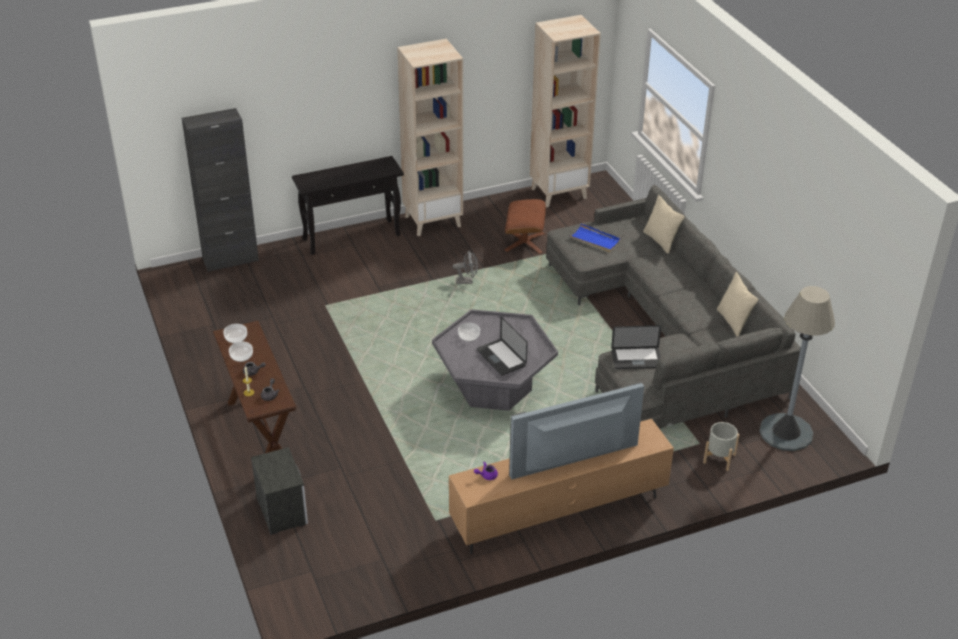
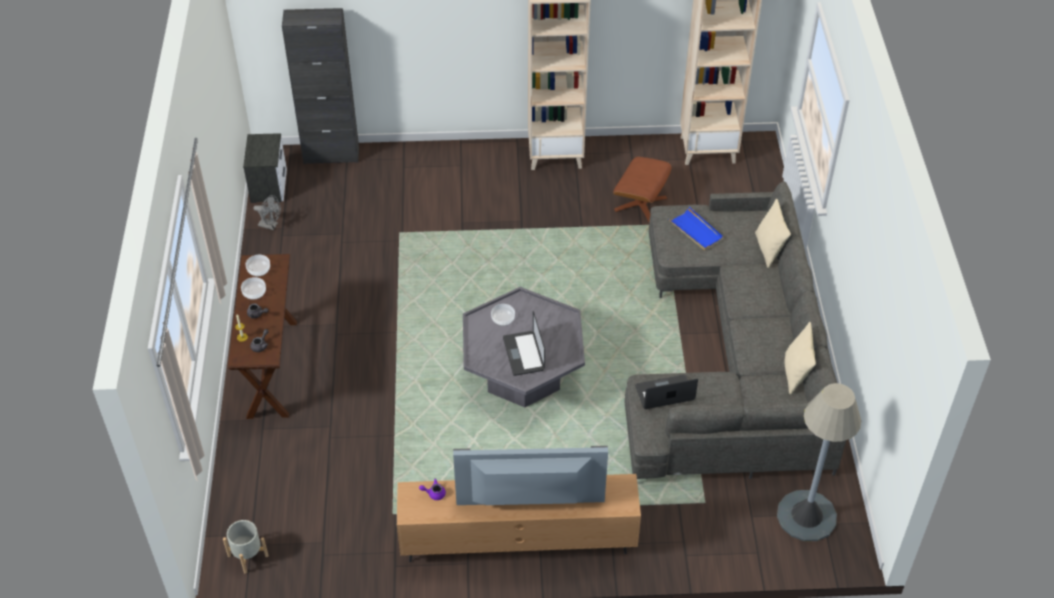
camera: 20 degrees right, 10 degrees up
nightstand [251,447,308,535] -> nightstand moved to [243,133,287,203]
black console table [292,156,404,255] -> none
grey fan [453,251,478,284] -> grey fan moved to [253,195,281,230]
laptop [611,325,661,369] -> laptop turned 150 degrees clockwise [635,375,698,409]
grey planter [703,422,739,471] -> grey planter moved to [223,520,268,574]

